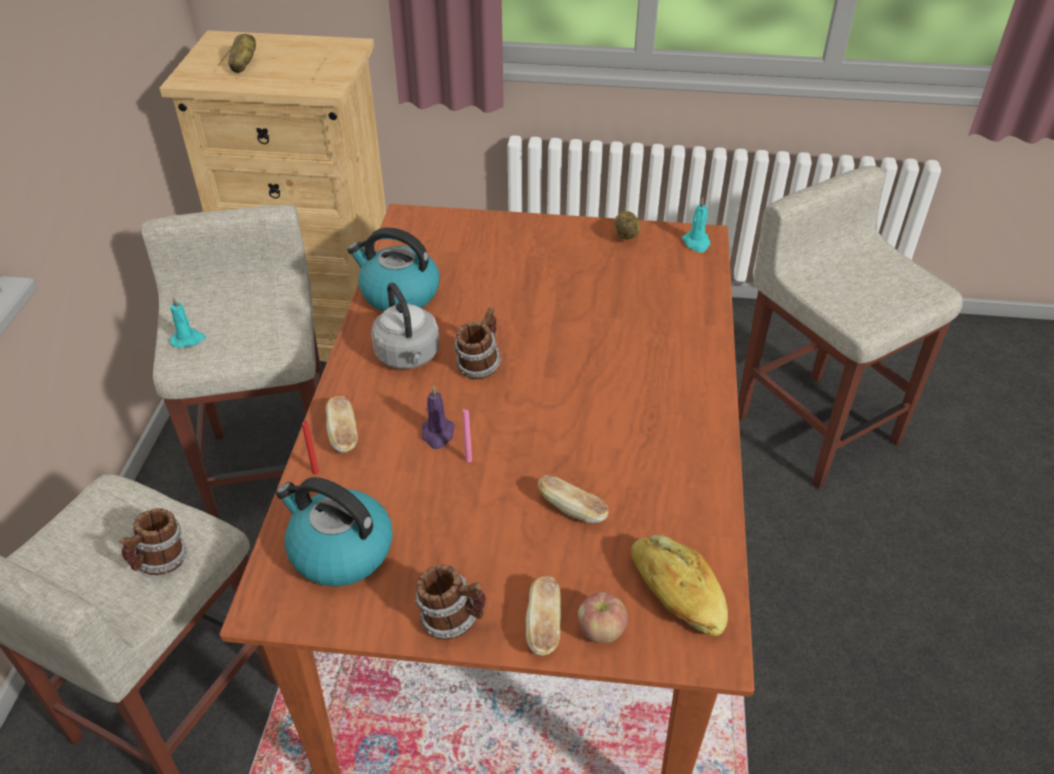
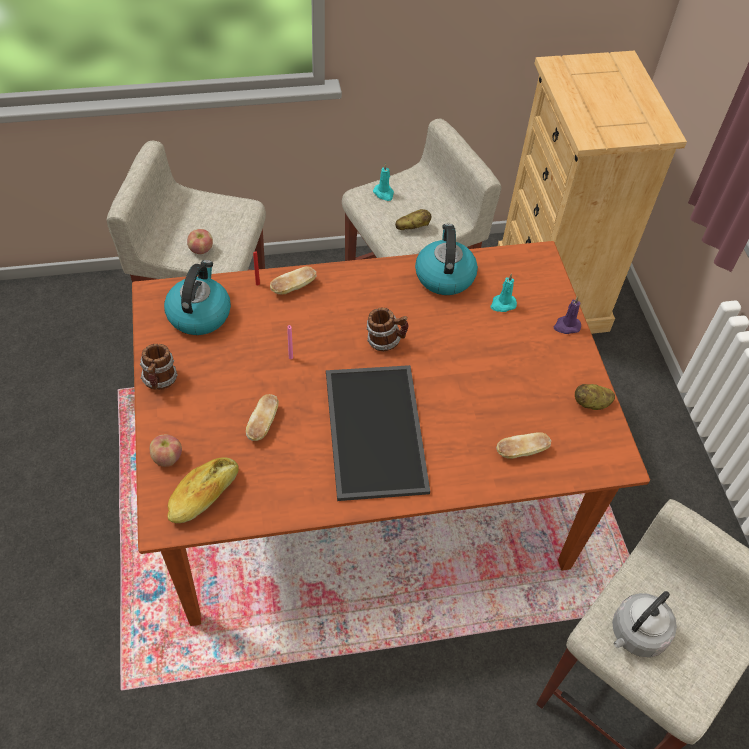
camera: 70 degrees right, 10 degrees up
mug [119,508,187,575] -> apple [187,229,213,254]
potato [228,34,256,73] -> potato moved to [395,209,431,230]
grey kettle [371,282,440,369] -> grey kettle moved to [612,591,677,657]
purple candle [422,385,455,449] -> purple candle moved to [554,296,581,334]
bread [526,576,561,656] -> bread moved to [496,432,551,459]
turquoise candle [682,197,710,253] -> turquoise candle moved to [490,274,517,312]
none -> tray [326,365,430,501]

